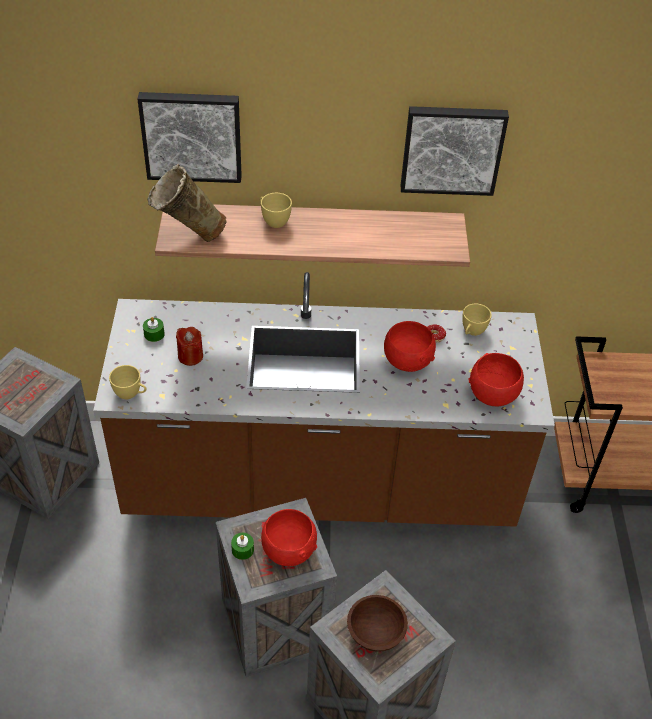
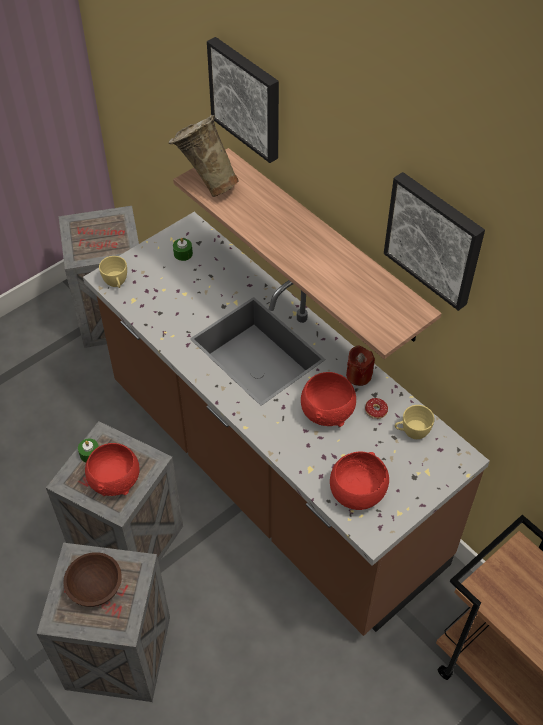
camera: 50 degrees right, 5 degrees up
red candle [176,327,203,366] -> red candle moved to [346,345,375,386]
yellow cup [260,193,292,228] -> none

